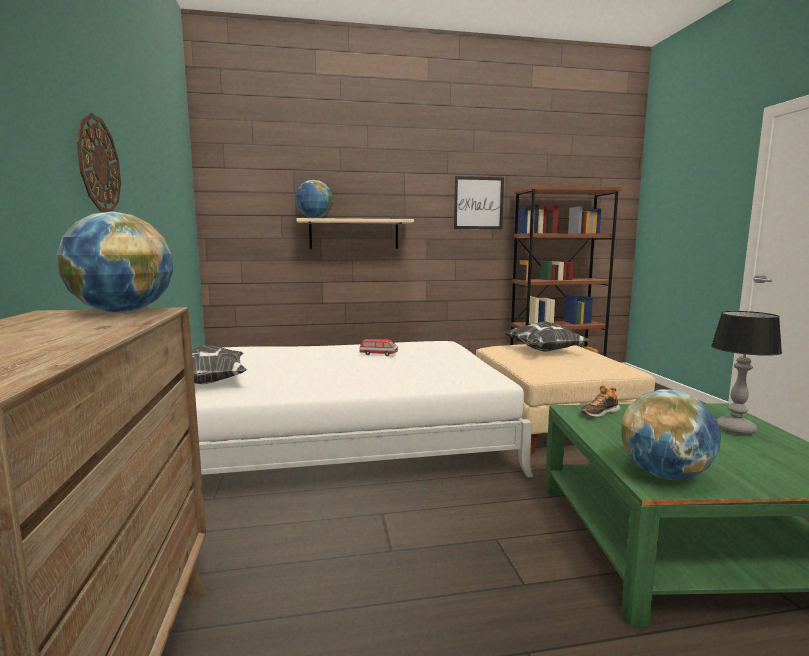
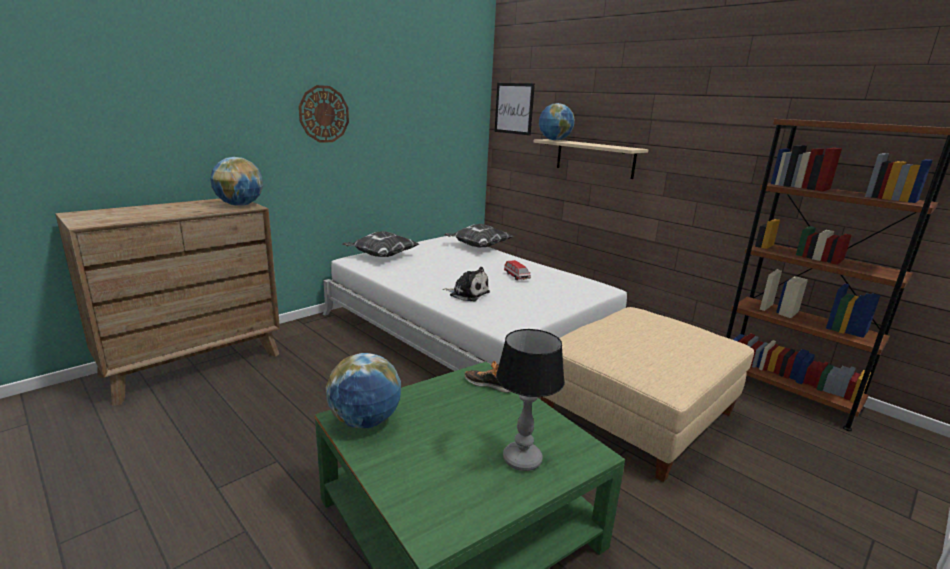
camera: 55 degrees right, 10 degrees up
picture [454,176,504,229] -> picture moved to [495,83,535,135]
pillow [504,322,590,352] -> pillow moved to [444,224,514,247]
none -> plush toy [443,267,490,301]

